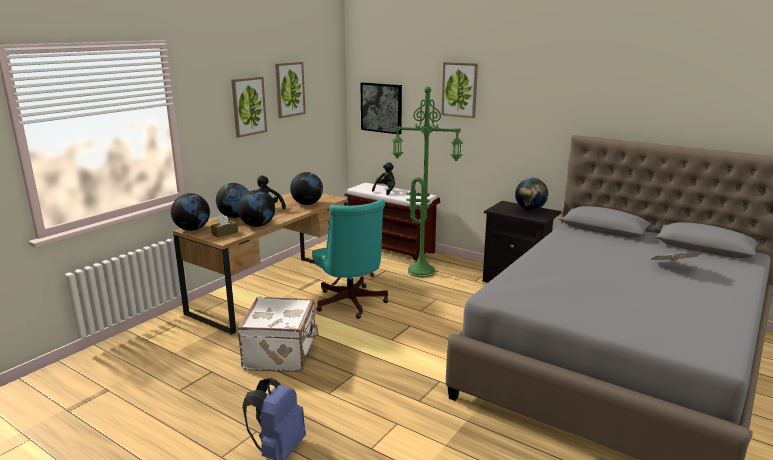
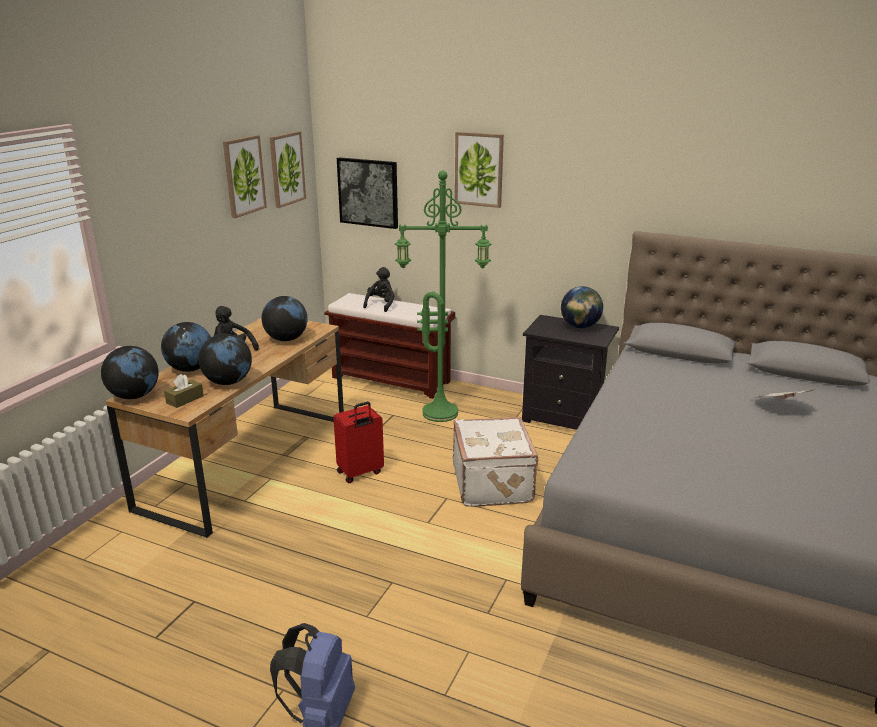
camera: 10 degrees left, 5 degrees up
picture [231,77,267,138] -> picture moved to [269,131,306,208]
white suitcase [237,297,318,372] -> white suitcase moved to [453,417,539,507]
turquoise office chair [312,199,389,319] -> red suitcase [333,402,384,483]

